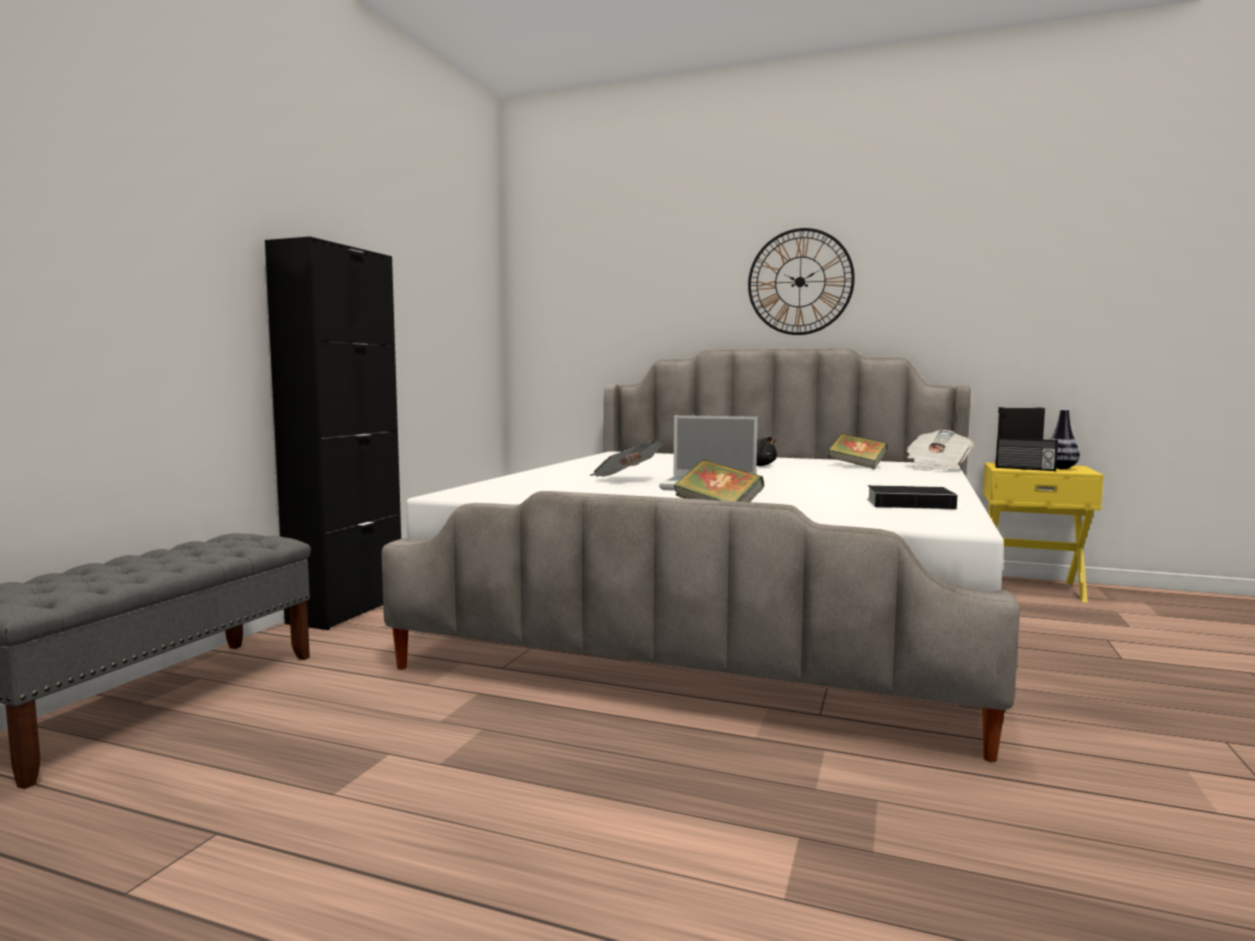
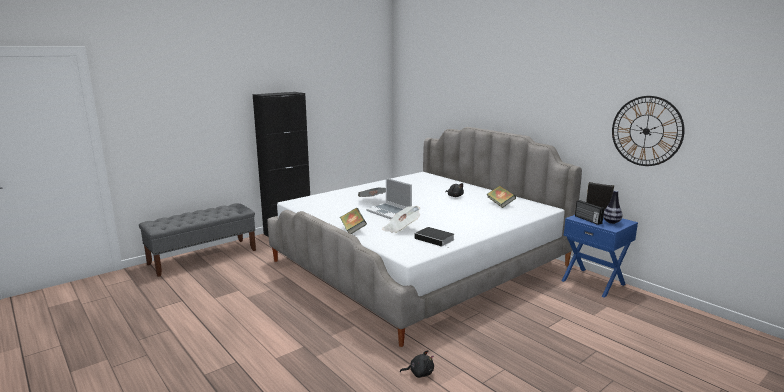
camera: 30 degrees right, 10 degrees up
wall clock [748,228,855,335] -> wall clock moved to [612,96,685,166]
newspaper [906,430,974,471] -> newspaper moved to [382,206,420,233]
yellow nightstand [983,462,1104,603] -> blue nightstand [562,215,638,297]
none -> black plush toy [400,350,434,378]

